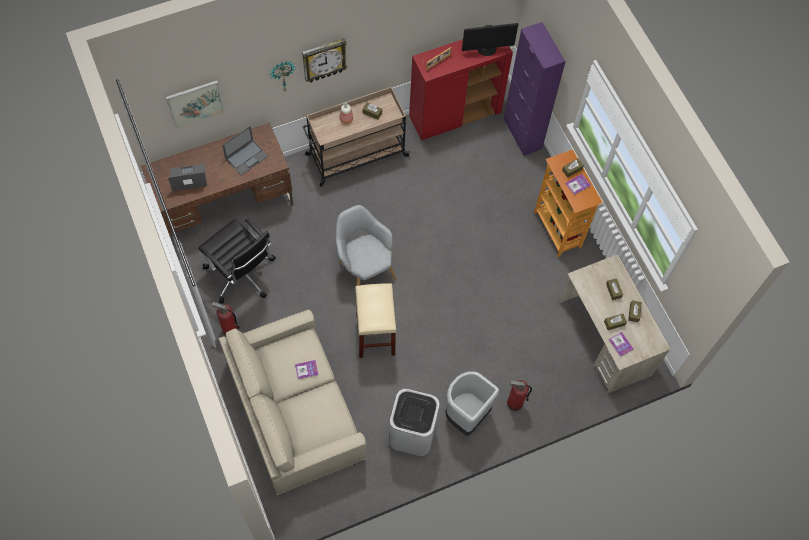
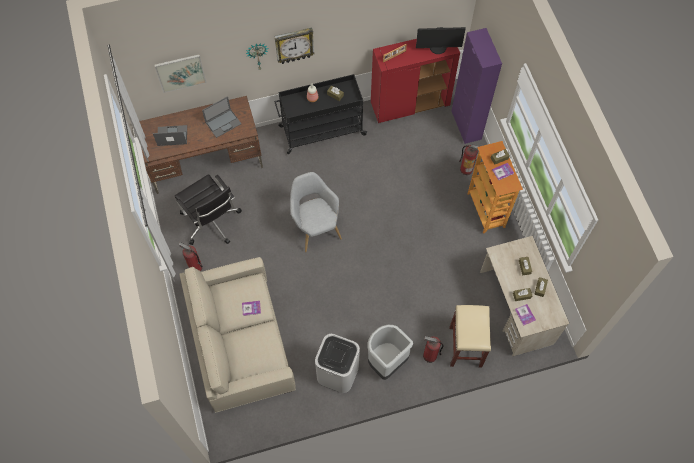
camera: 10 degrees right, 0 degrees up
beige cart [302,87,411,187] -> black cart [274,74,368,154]
beige stool [355,283,397,358] -> beige stool moved to [449,305,491,368]
none -> fire extinguisher [459,144,479,175]

